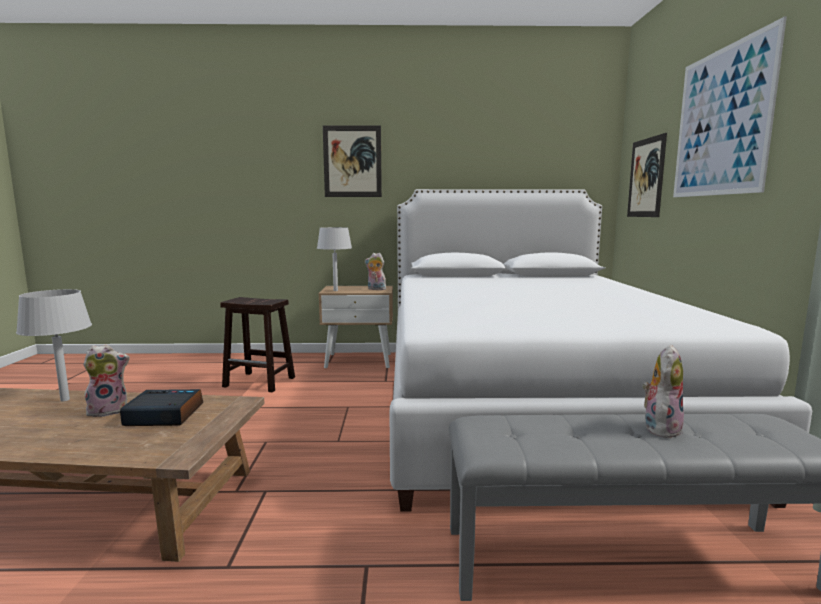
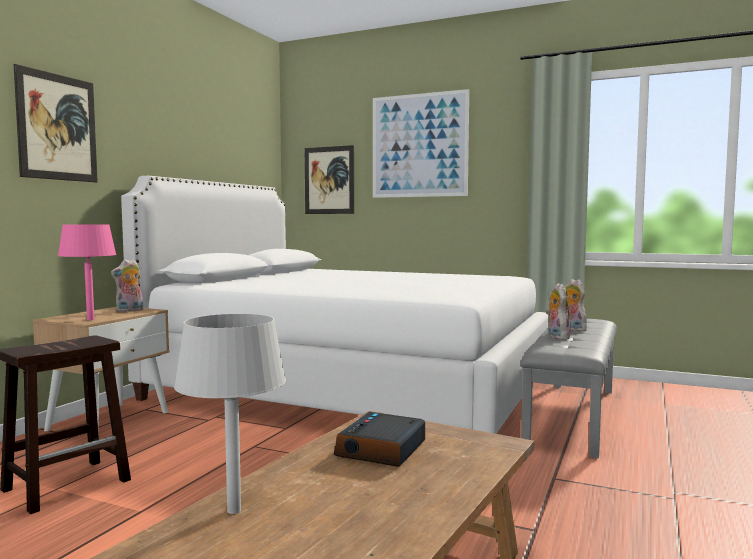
camera: 65 degrees left, 5 degrees down
plush toy [83,344,130,417] -> plush toy moved to [546,283,571,340]
grey table lamp [317,227,352,291] -> pink table lamp [58,224,116,320]

